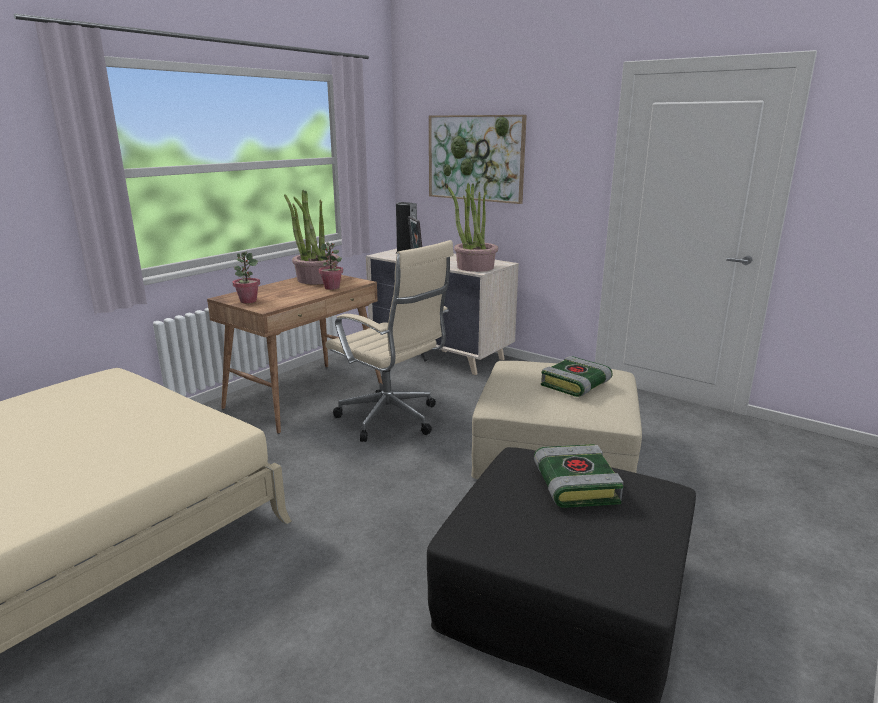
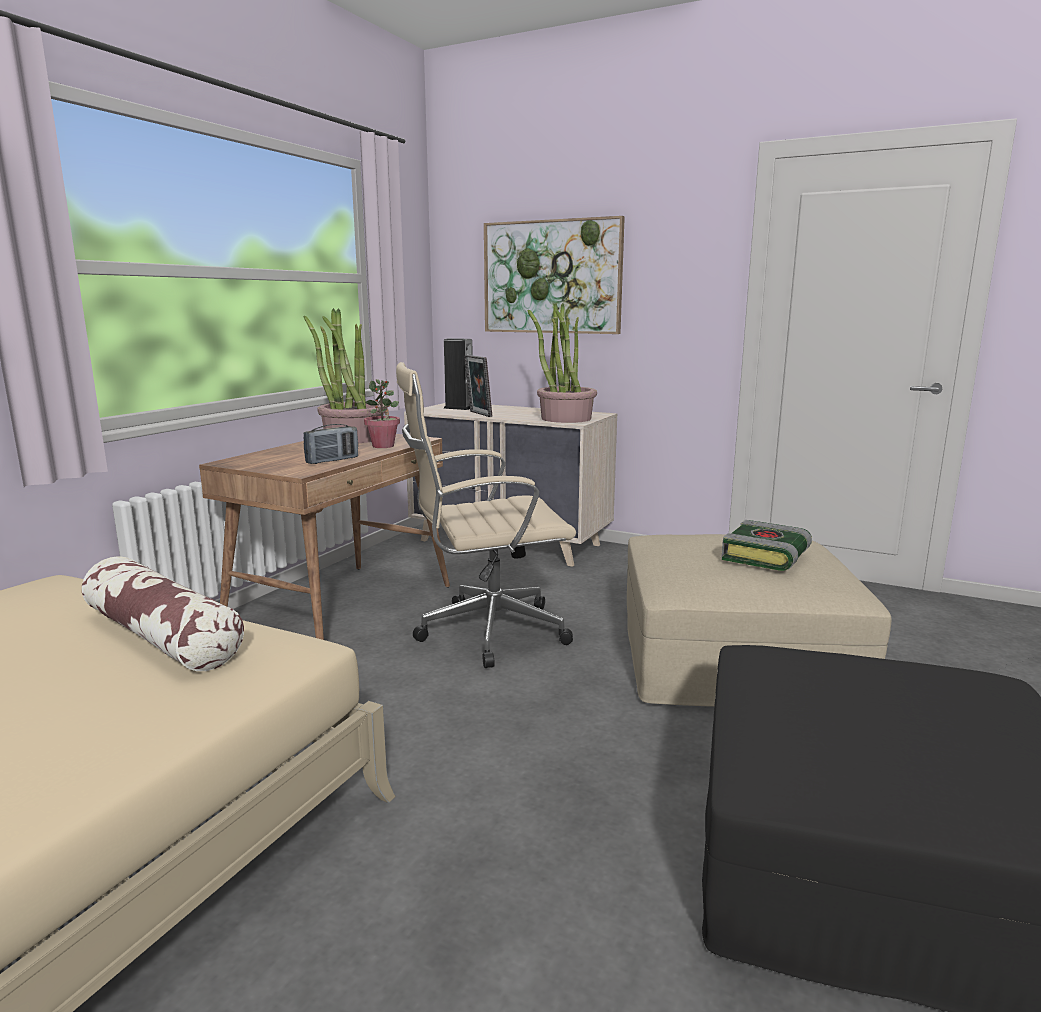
camera: 10 degrees left, 5 degrees down
potted plant [233,252,260,303] -> none
beige office chair [325,240,454,442] -> beige office chair turned 135 degrees clockwise [396,362,576,668]
book [534,444,624,508] -> none
none -> pillow [82,556,244,671]
none -> radio [304,424,358,464]

